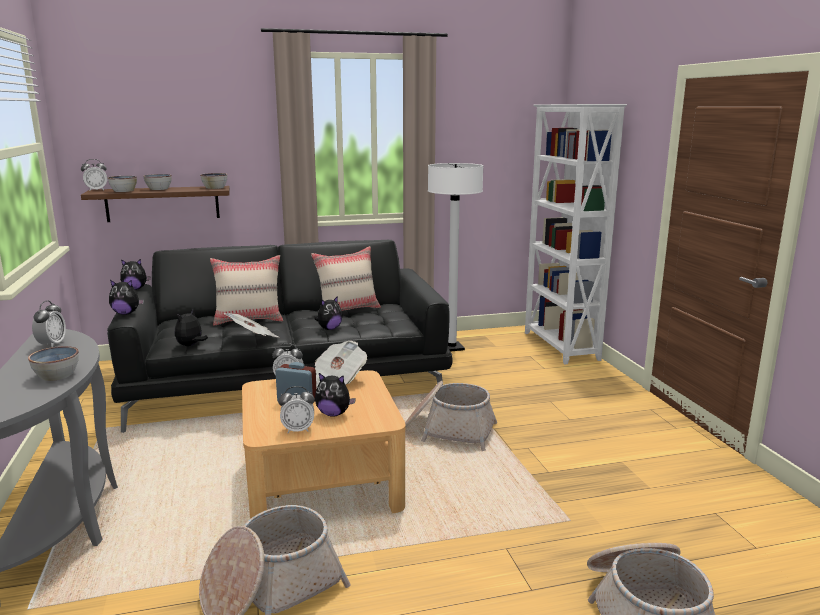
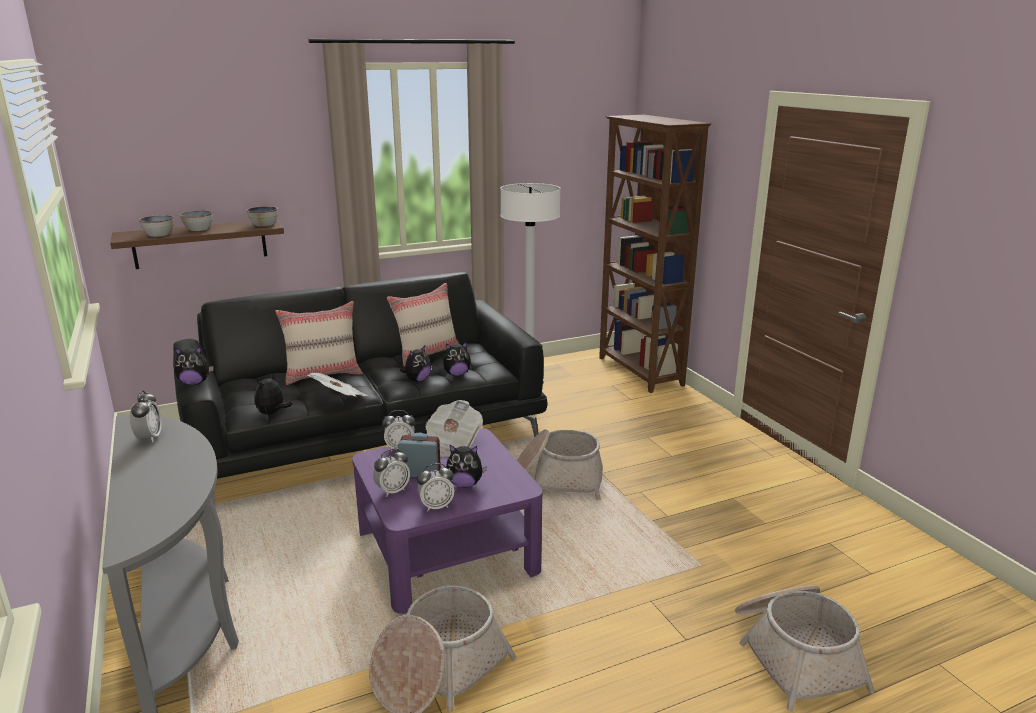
camera: 10 degrees left, 5 degrees up
bowl [28,346,79,381] -> none
alarm clock [81,159,107,191] -> alarm clock moved to [373,448,410,497]
plush toy [120,259,150,290] -> plush toy moved to [443,341,471,376]
beige coffee table [242,370,406,519] -> purple coffee table [352,428,543,614]
white bookcase [525,104,627,365] -> brown bookcase [599,115,711,393]

